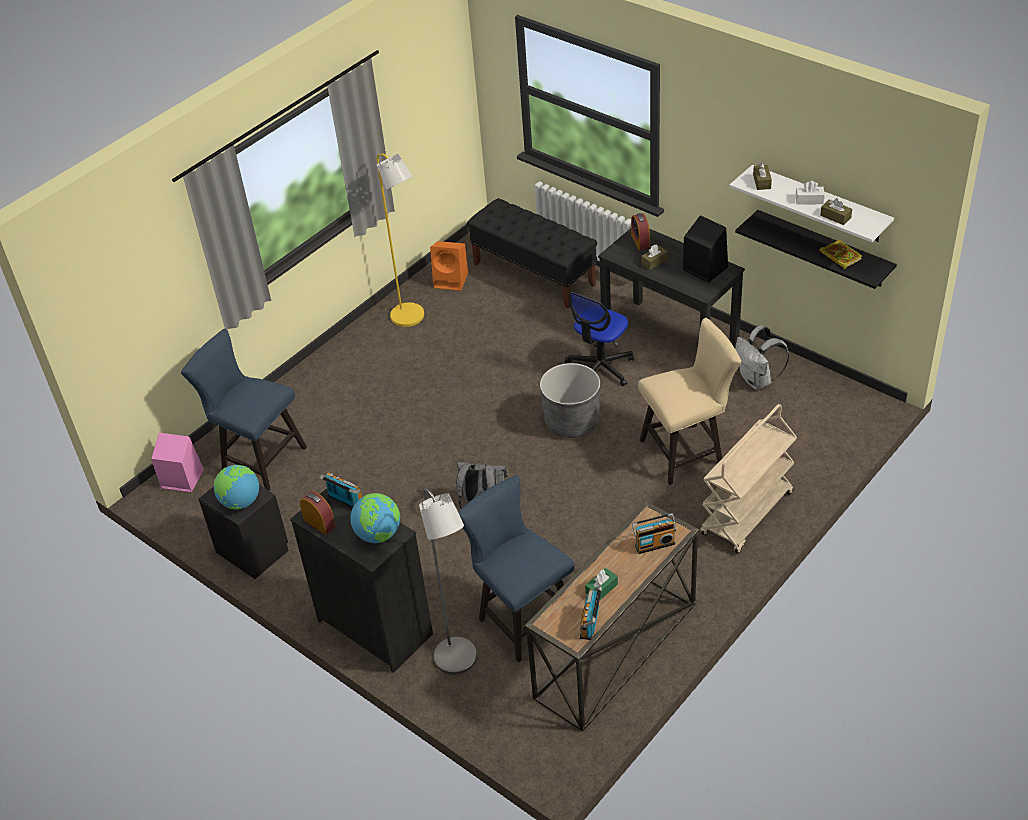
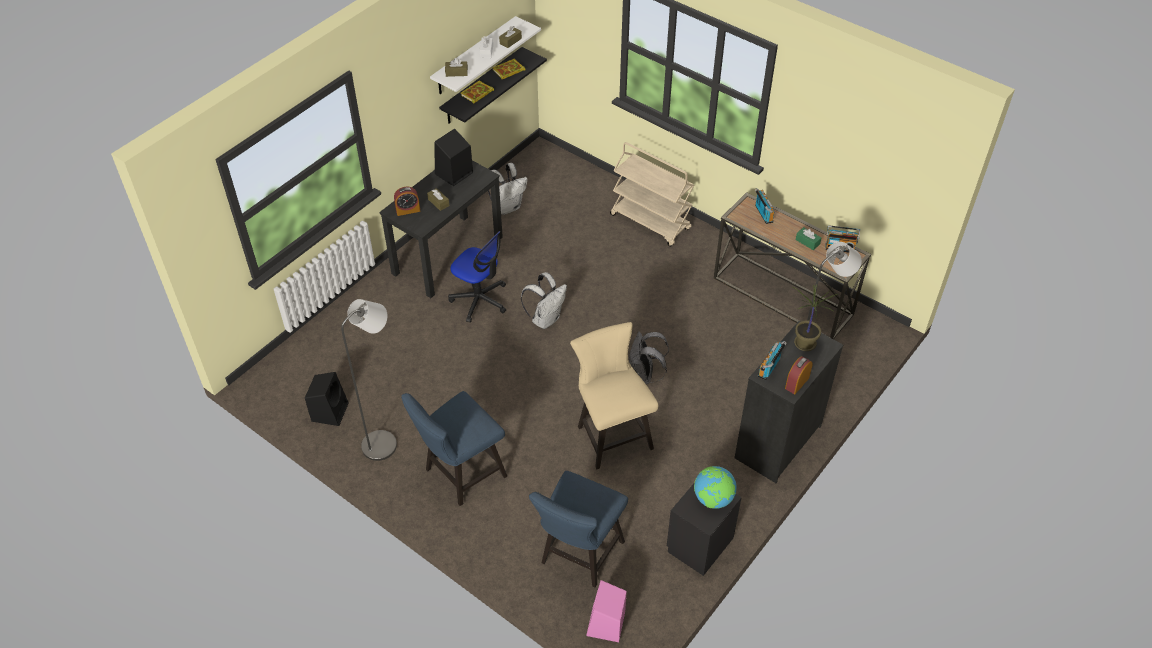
camera: 95 degrees left, 5 degrees up
globe [350,493,400,543] -> potted plant [793,284,838,351]
yellow floor lamp [376,153,424,327] -> grey floor lamp [341,299,397,461]
orange speaker [430,241,468,291] -> black speaker [305,372,349,426]
blue chair [458,475,574,662] -> blue chair moved to [401,391,507,506]
black bench [467,198,597,309] -> none
grey planter [540,363,600,438] -> white backpack [521,272,567,329]
beige chair [638,318,741,485] -> beige chair moved to [570,322,658,470]
none -> book [461,81,494,103]

